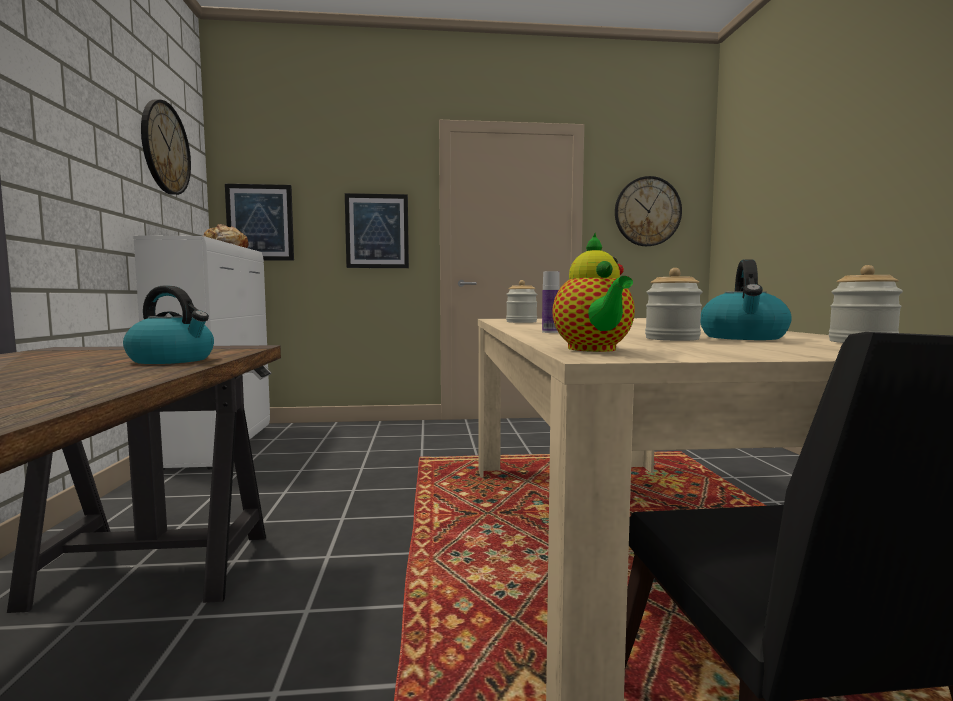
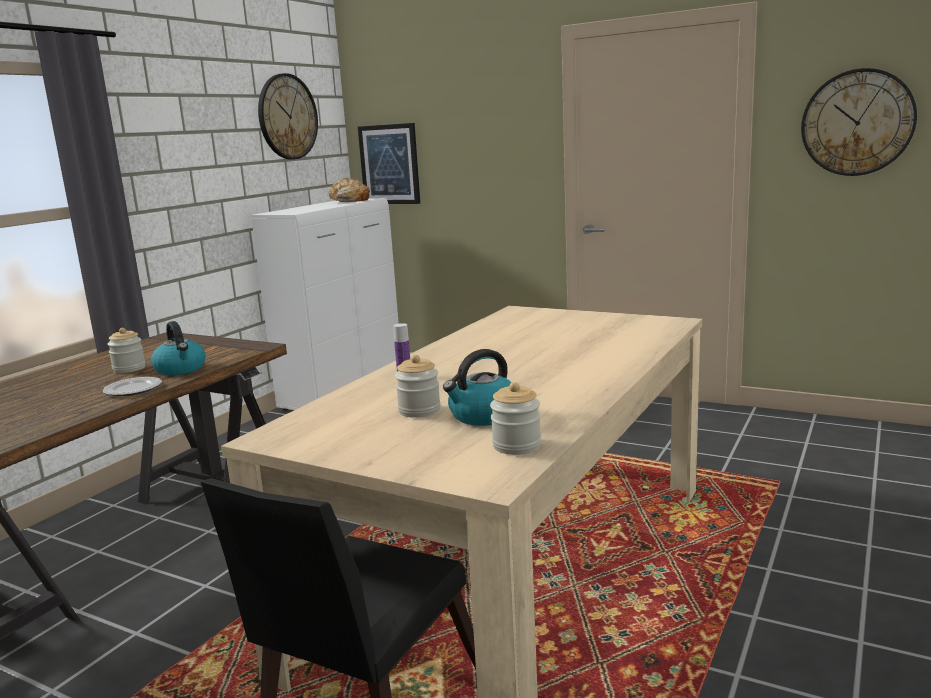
camera: 35 degrees right, 10 degrees up
picture [345,193,409,268] -> none
jar [506,280,537,323] -> jar moved to [107,328,146,373]
teapot [552,233,635,352] -> none
none -> plate [103,377,162,396]

